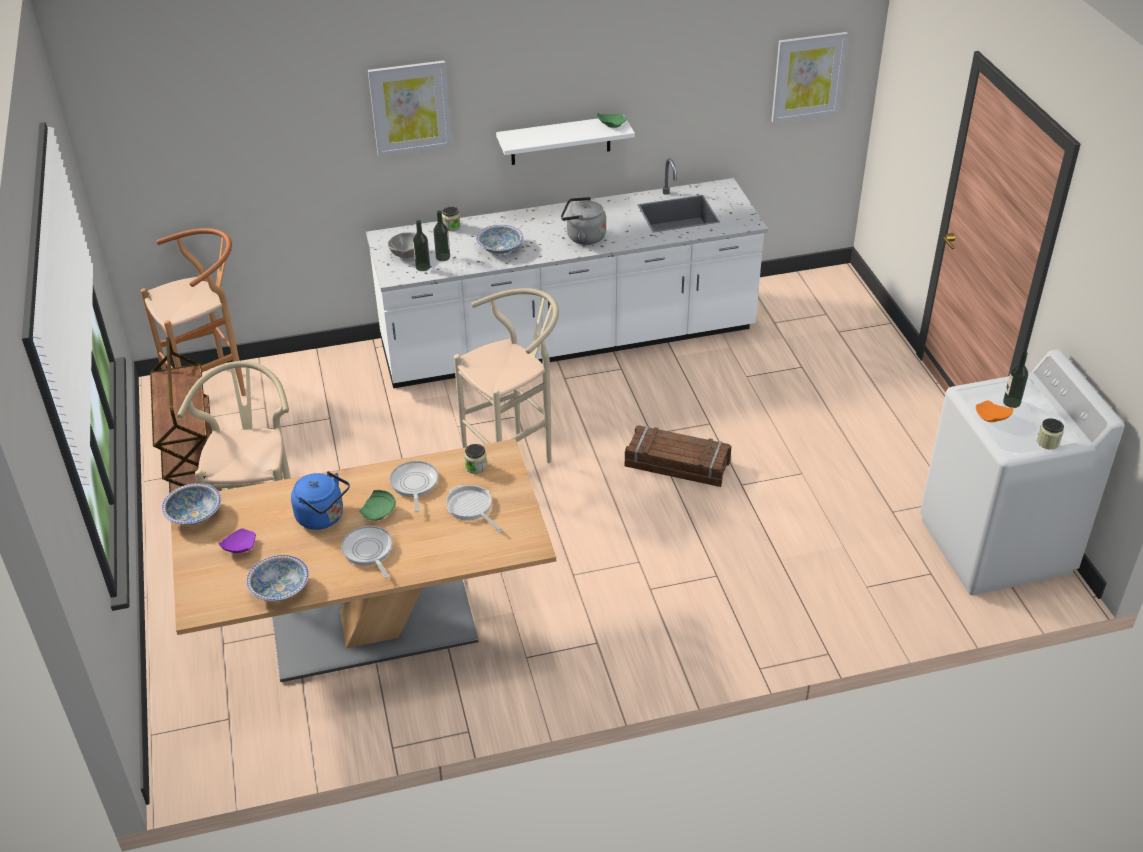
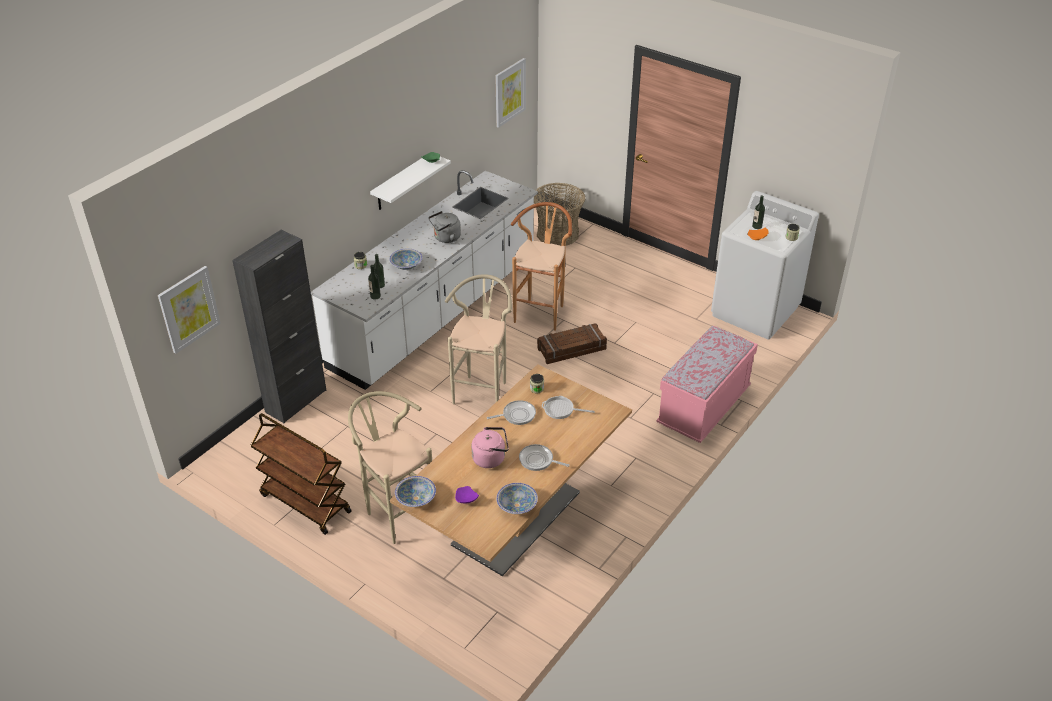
camera: 40 degrees left, 0 degrees up
brown stool [140,228,246,396] -> brown stool moved to [511,202,572,331]
blue kettle [291,471,350,530] -> pink kettle [471,427,509,468]
green plate [359,490,396,521] -> none
picture [368,61,452,157] -> picture moved to [158,266,221,354]
grey bowl [388,232,416,258] -> none
frying pan [390,461,439,512] -> frying pan turned 120 degrees clockwise [487,400,536,425]
none -> black cabinet [232,230,326,423]
none -> basket [534,183,585,246]
none -> pink bench [656,326,758,443]

